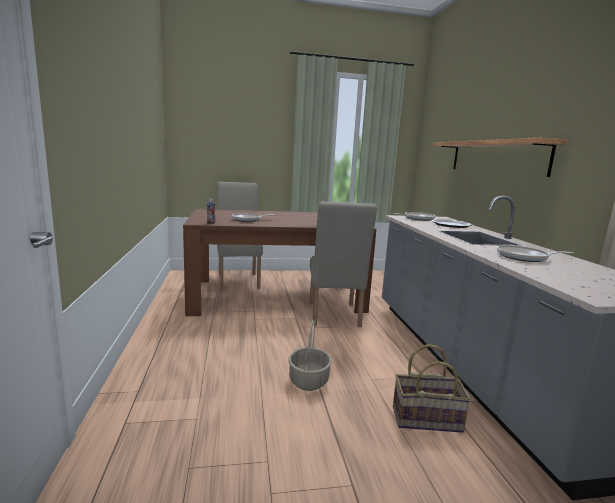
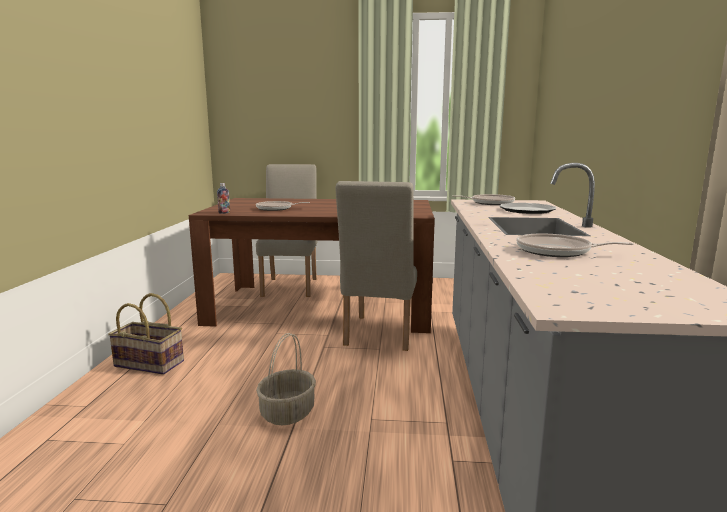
camera: 15 degrees right, 0 degrees up
basket [393,344,471,433] -> basket moved to [108,293,184,375]
shelf [433,138,568,177] -> none

